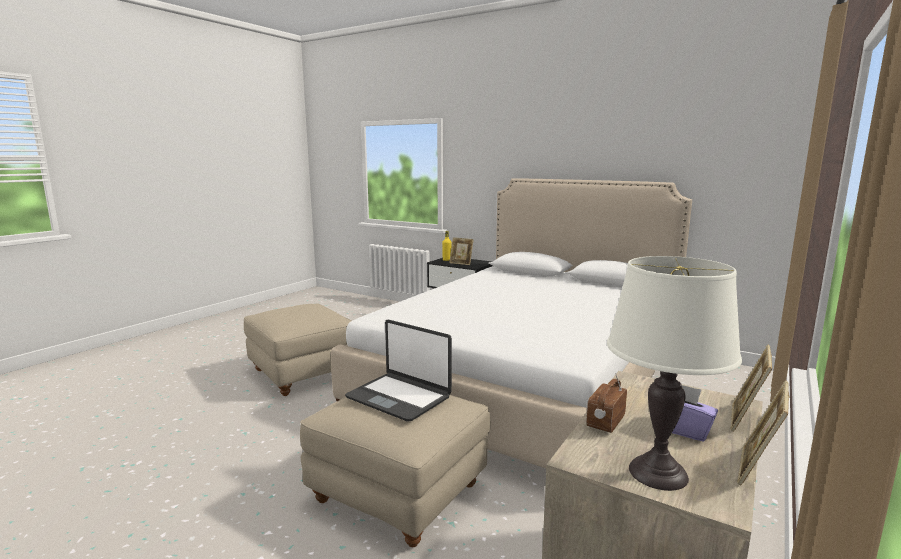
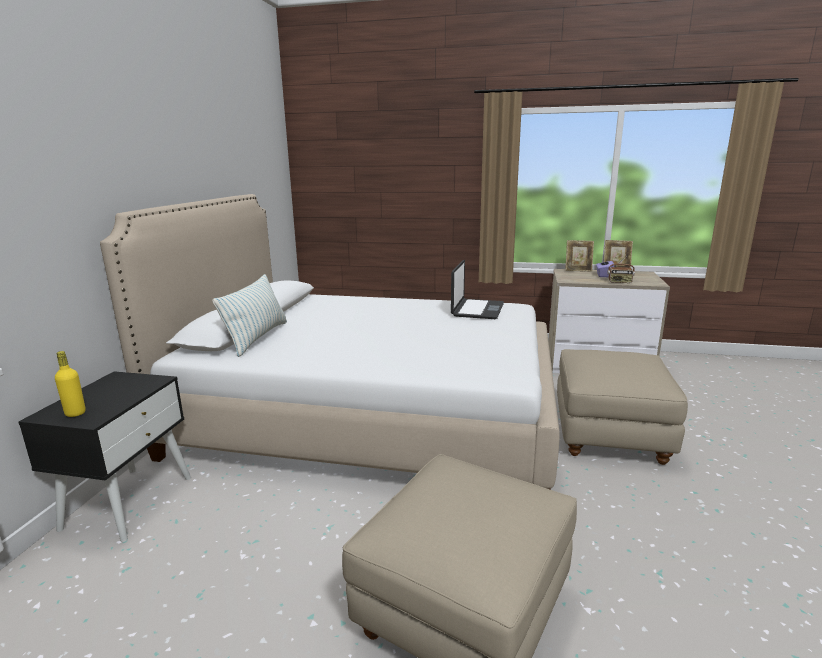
camera: 110 degrees left, 5 degrees up
laptop [345,320,452,421] -> laptop moved to [451,260,504,319]
picture frame [449,237,474,265] -> none
white table lamp [607,256,742,491] -> none
none -> pillow [212,274,287,357]

